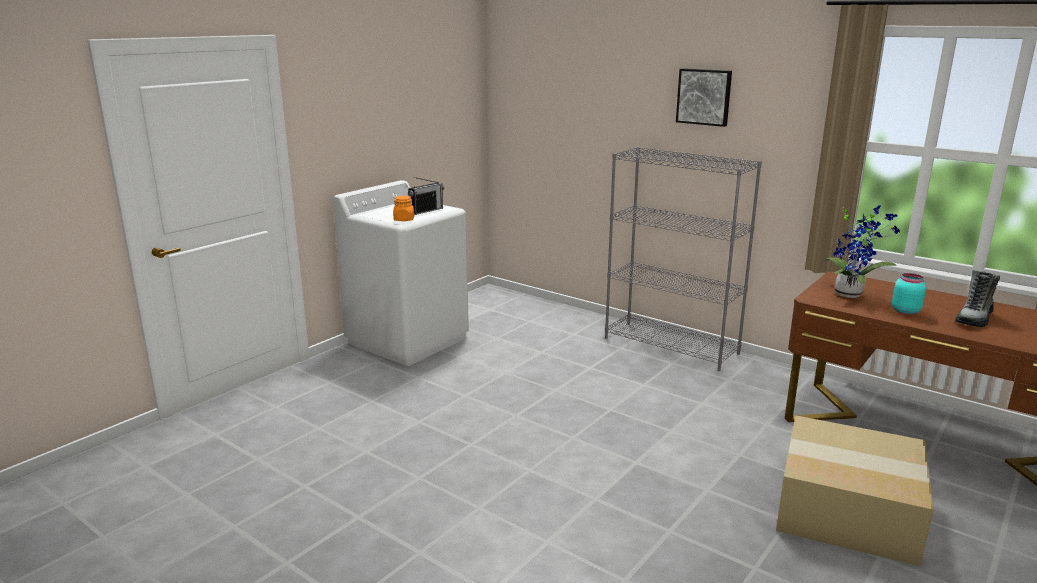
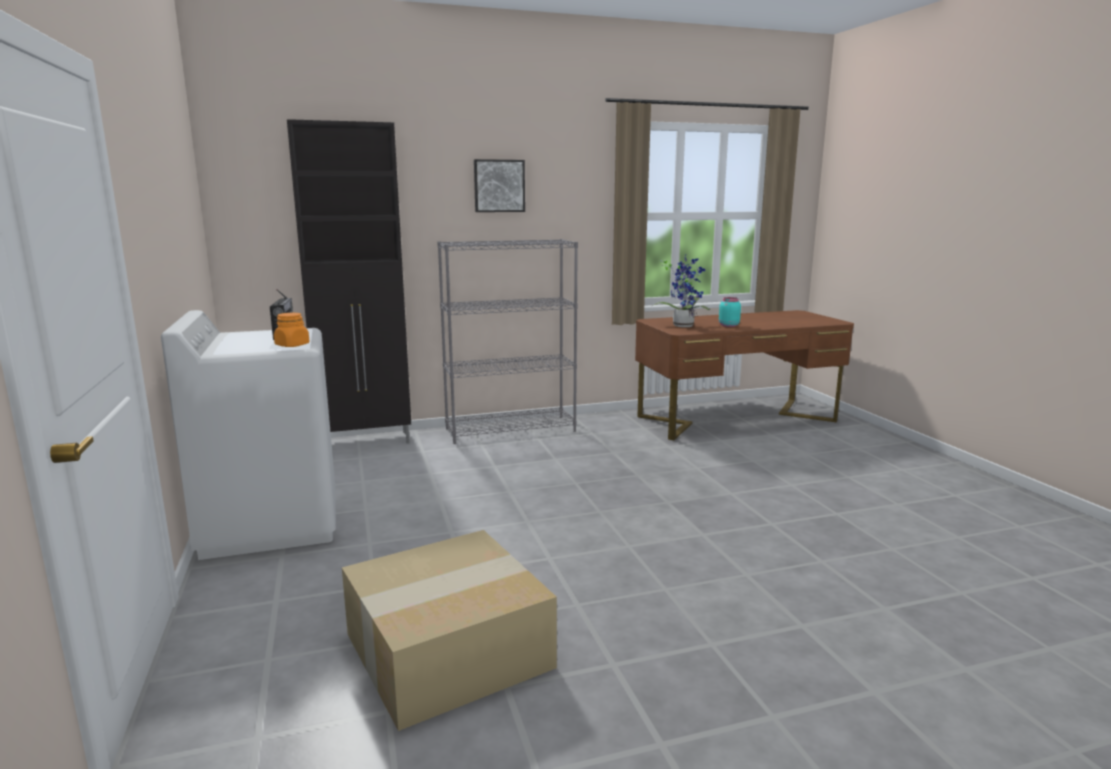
camera: 55 degrees left, 5 degrees down
cardboard box [776,416,934,567] -> cardboard box moved to [342,530,557,731]
boot [955,270,1000,327] -> none
none -> black cabinet [287,119,411,443]

